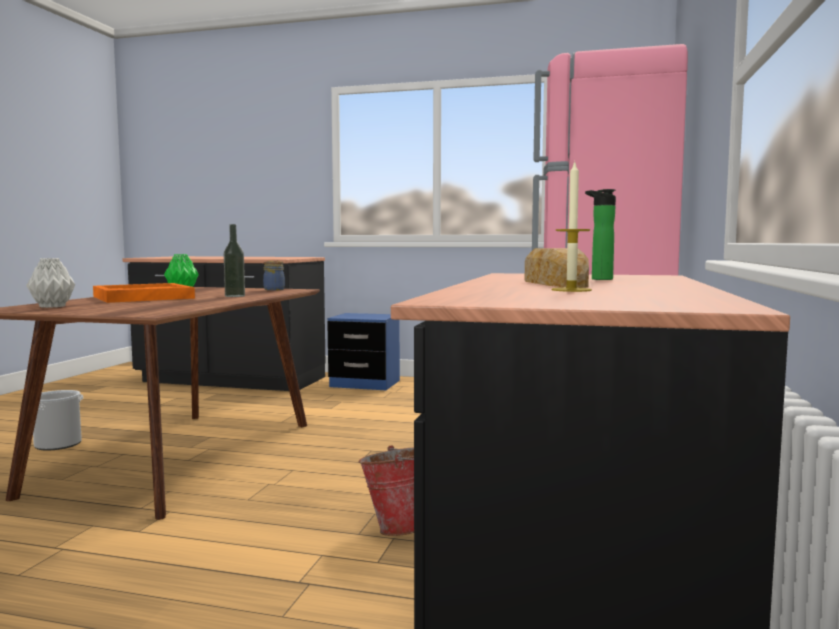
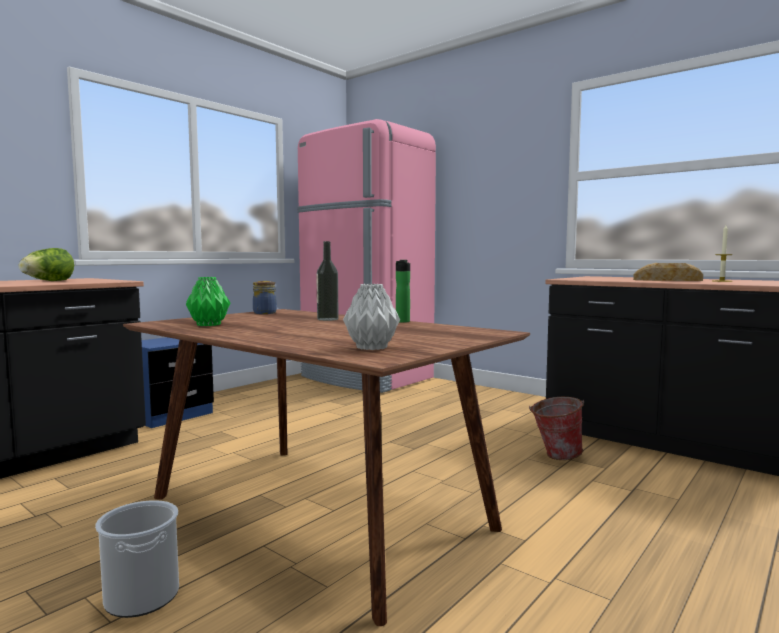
camera: 65 degrees left, 0 degrees up
orange tray [93,283,195,303] -> none
bottle [585,189,616,280] -> bottle moved to [396,260,410,323]
none -> lettuce [19,248,74,281]

